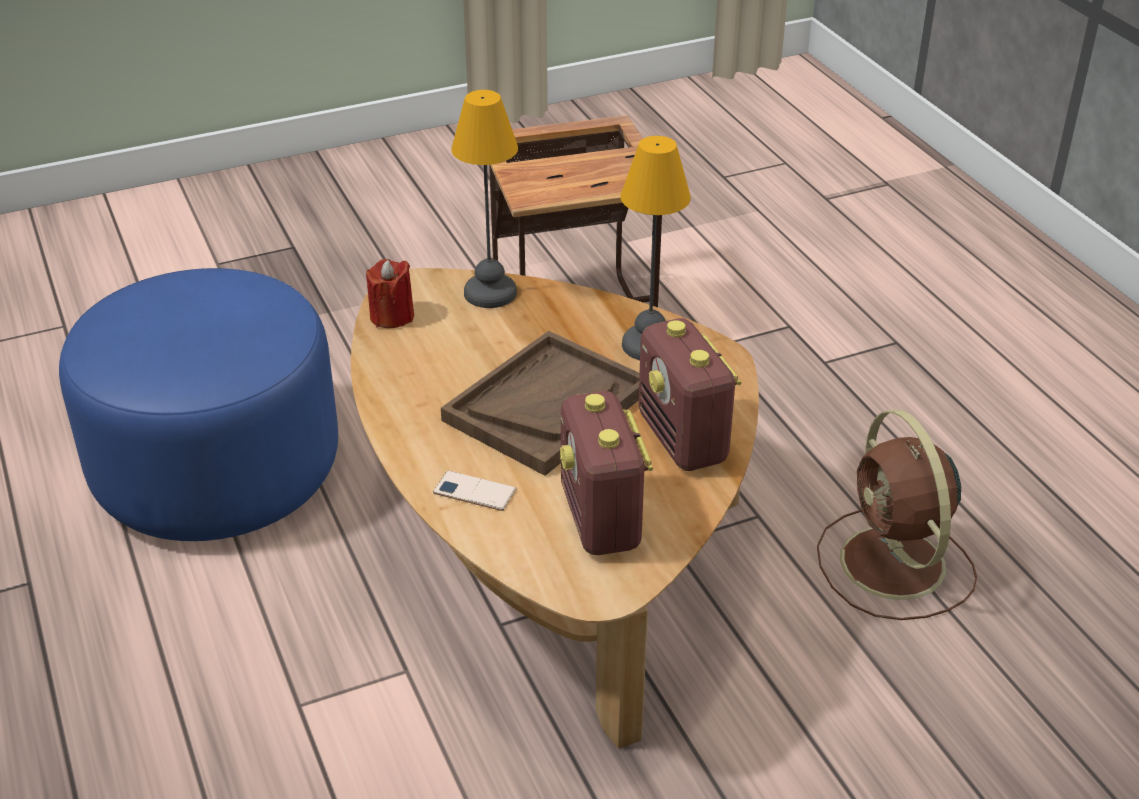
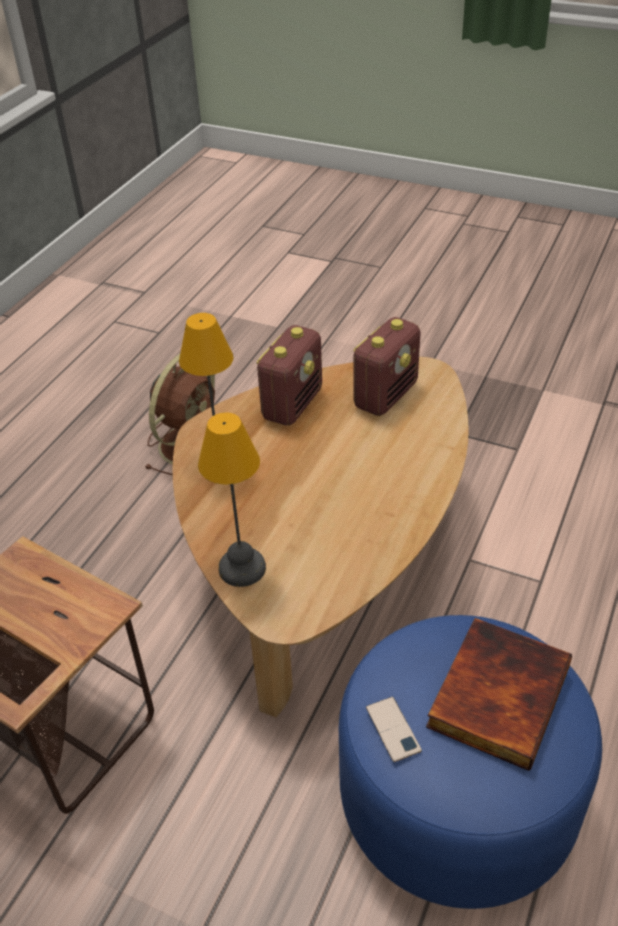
camera: 130 degrees left, 5 degrees up
red candle [366,259,414,328] -> none
phone [433,471,516,511] -> phone moved to [366,697,422,762]
brown tray [441,331,639,476] -> none
none -> book [426,618,572,771]

